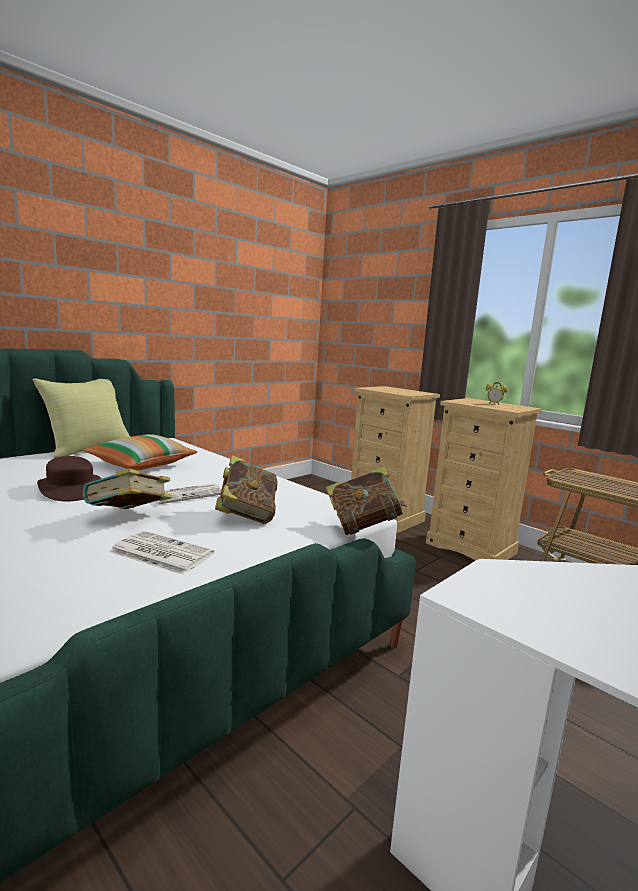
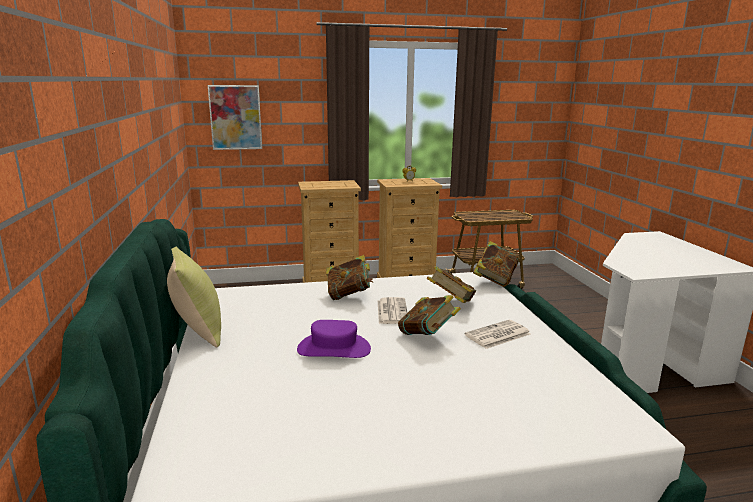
camera: 55 degrees left, 5 degrees up
brown hat [37,456,101,501] -> purple hat [297,320,371,358]
pillow [84,434,197,471] -> none
none -> picture [208,85,262,150]
none -> book [326,255,373,300]

